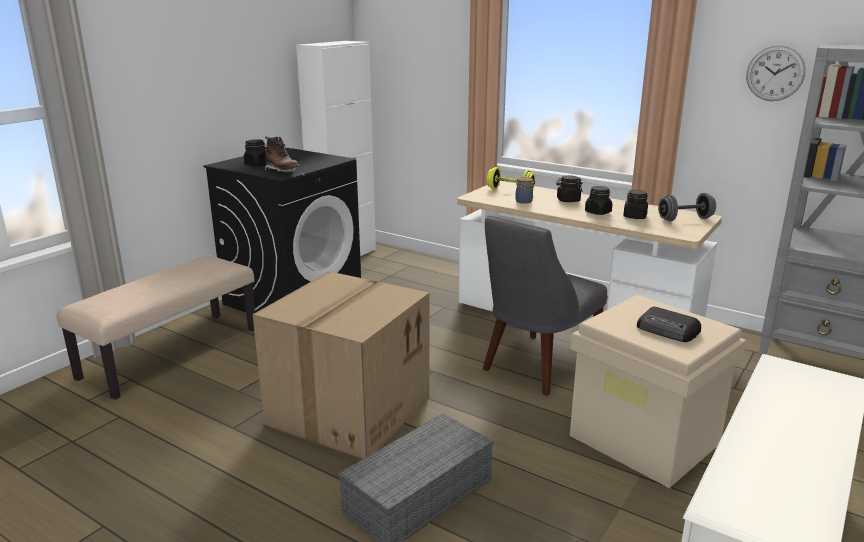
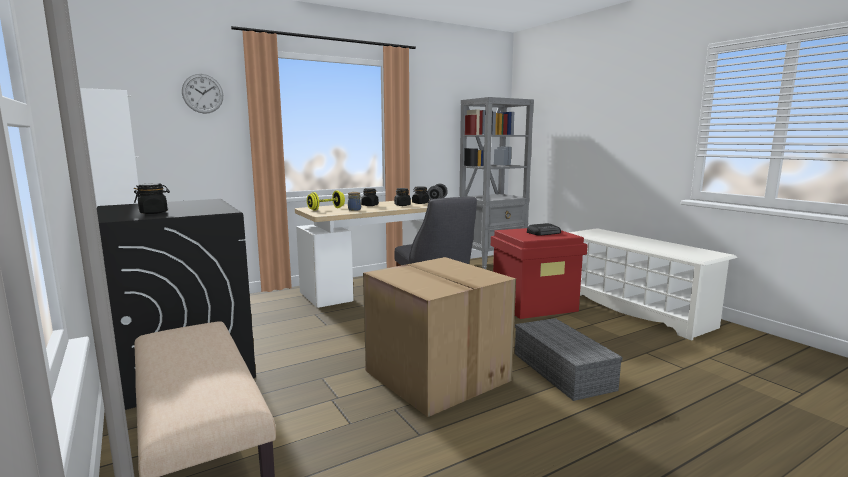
camera: 65 degrees left, 10 degrees down
brown boot [265,136,299,172] -> none
beige storage box [570,295,747,488] -> red storage box [491,228,588,319]
wall clock [746,45,806,101] -> wall clock moved to [182,74,223,114]

